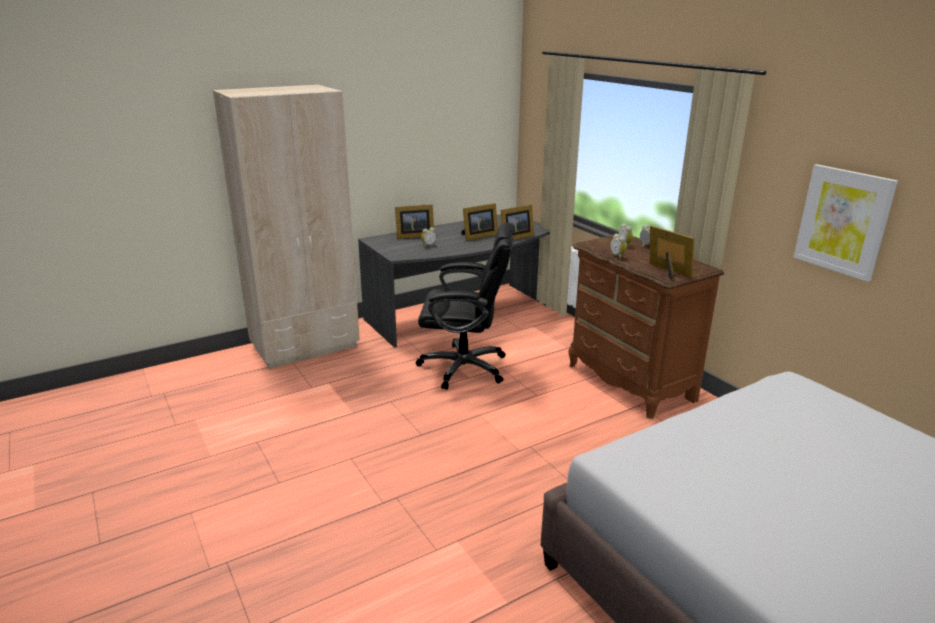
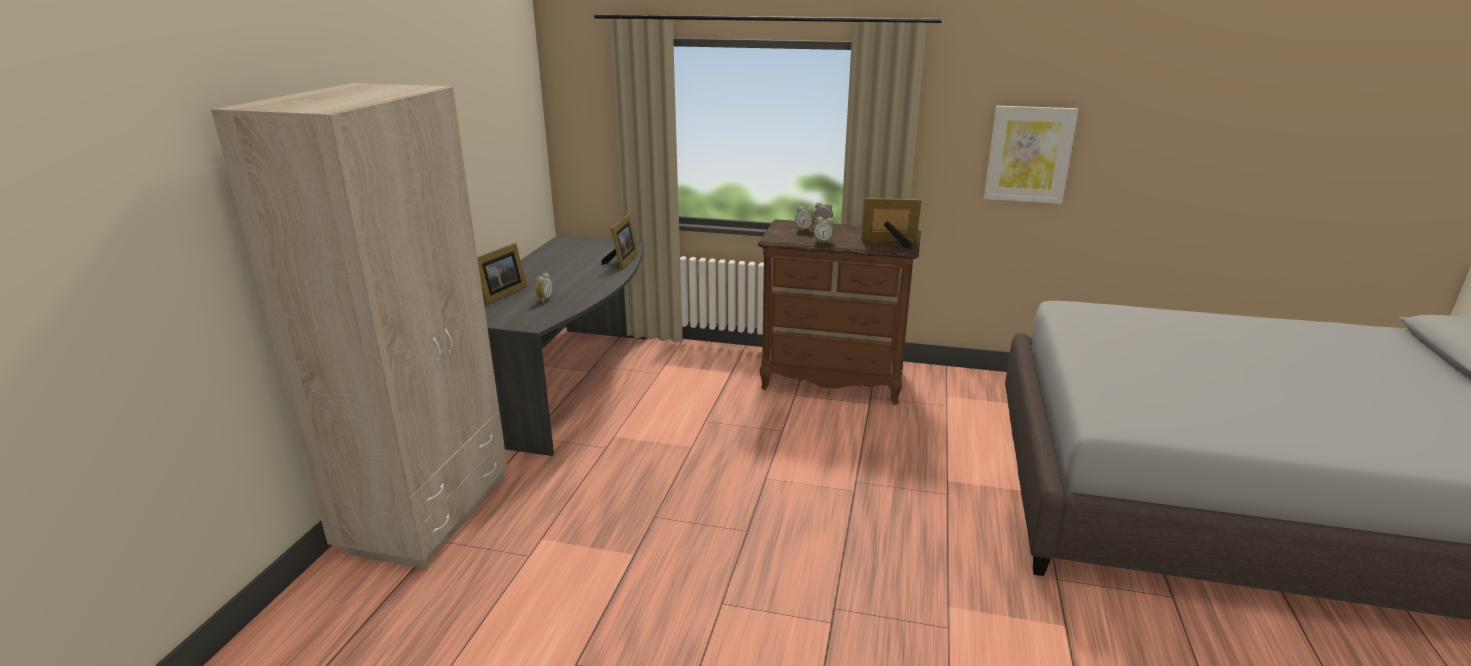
camera: 45 degrees left, 0 degrees up
black office chair [416,223,514,390] -> none
picture frame [461,203,498,240] -> none

